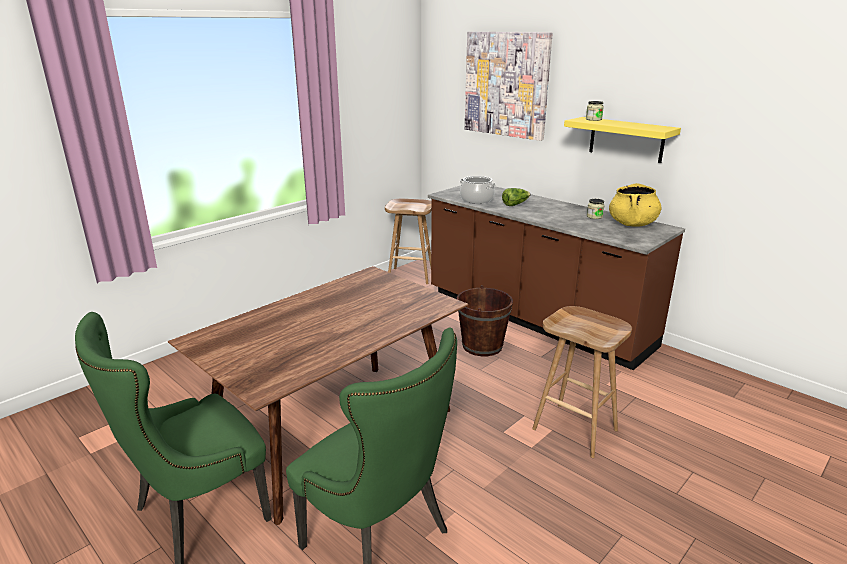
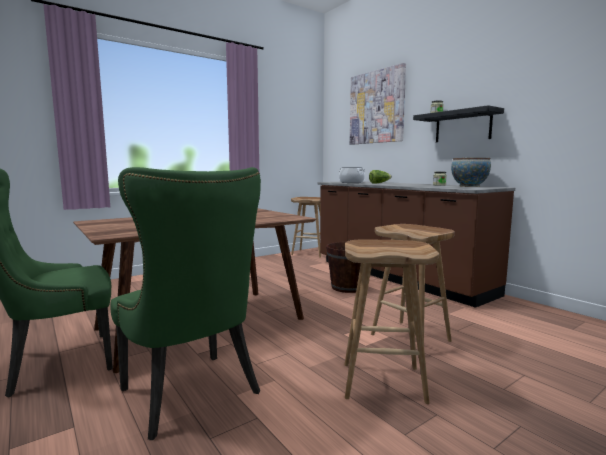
camera: 10 degrees right, 15 degrees down
yellow shelf [564,117,681,163] -> black shelf [413,105,504,142]
yellow cooking pot [609,183,662,227] -> bowl [451,158,491,187]
none -> brown stool [344,239,439,404]

